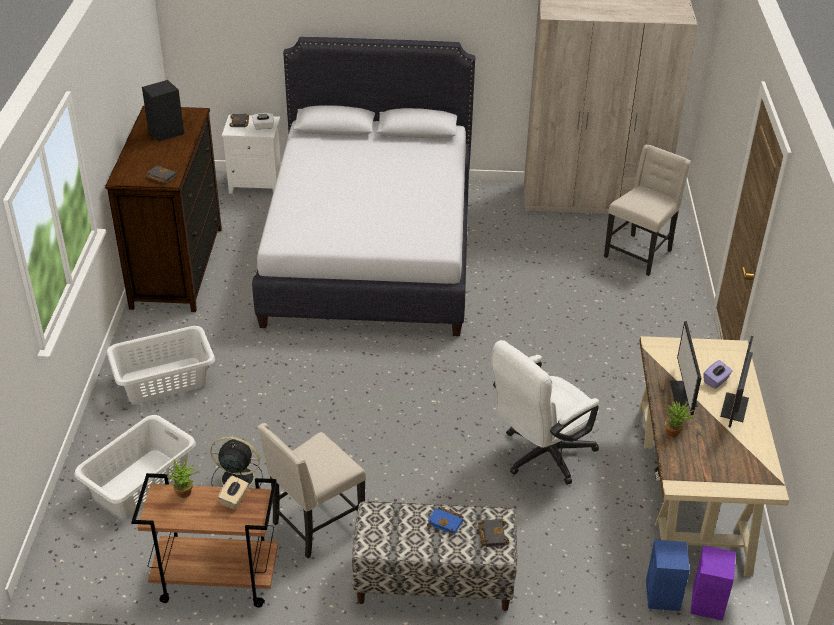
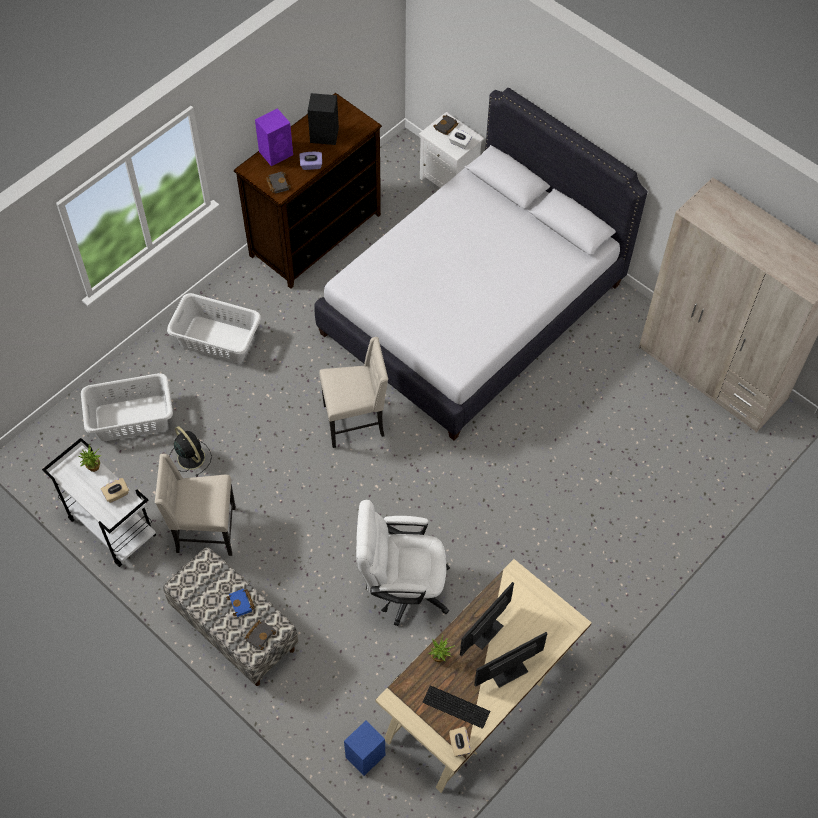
camera: 40 degrees right, 20 degrees up
brown cart [132,473,278,608] -> white cart [42,438,156,567]
beige chair [604,145,691,276] -> beige chair moved to [319,337,388,448]
purple speaker [690,545,736,621] -> purple speaker moved to [255,108,293,166]
purple tissue box [703,360,733,389] -> purple tissue box moved to [299,152,322,170]
none -> keyboard [422,685,490,729]
none -> beige tissue box [449,727,471,757]

